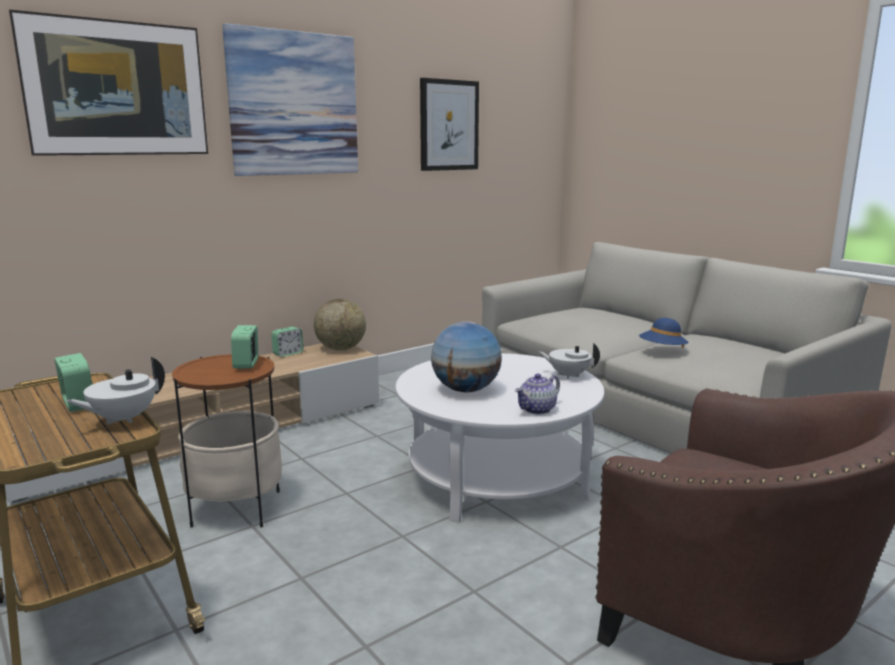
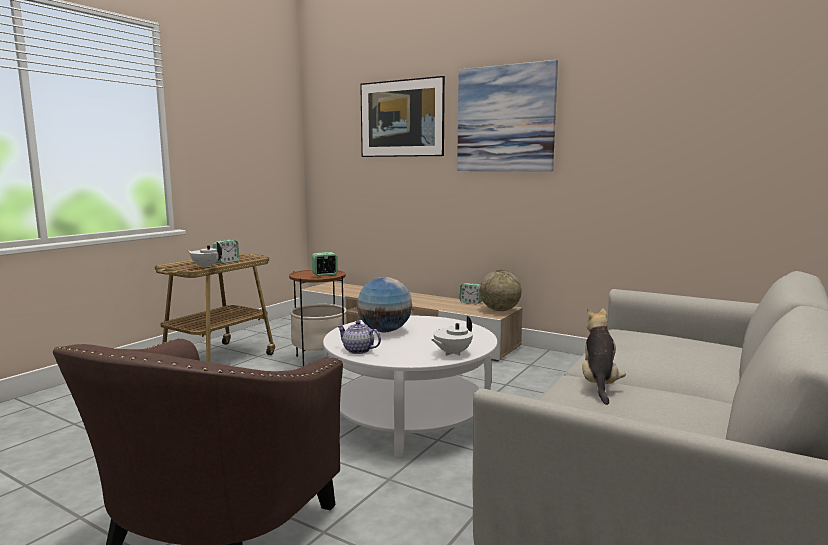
camera: 70 degrees right, 5 degrees down
picture [420,78,479,171] -> none
white teapot [538,343,600,379] -> white teapot turned 135 degrees counterclockwise [431,316,473,356]
blue hat [639,318,688,348] -> plush toy [582,308,626,405]

